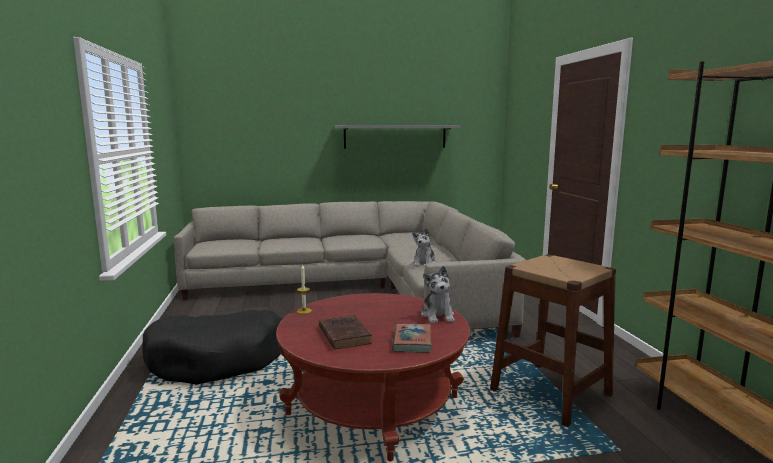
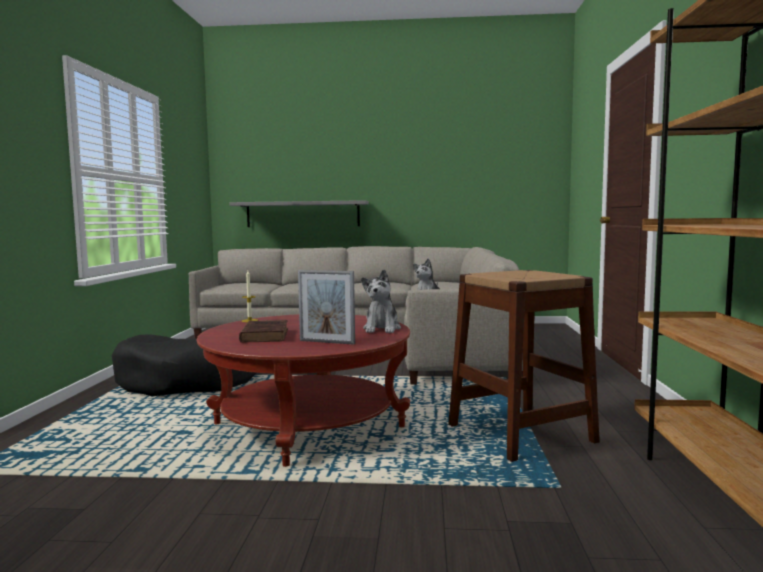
camera: 15 degrees right, 5 degrees down
grey shelf [335,125,461,148] -> grey shelf moved to [230,200,369,227]
book [392,324,432,353] -> picture frame [298,270,355,345]

